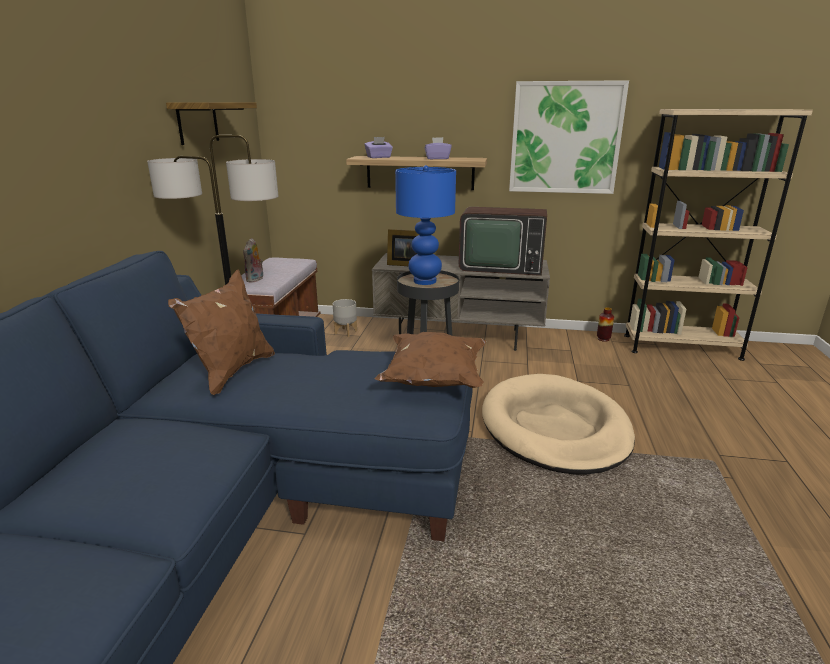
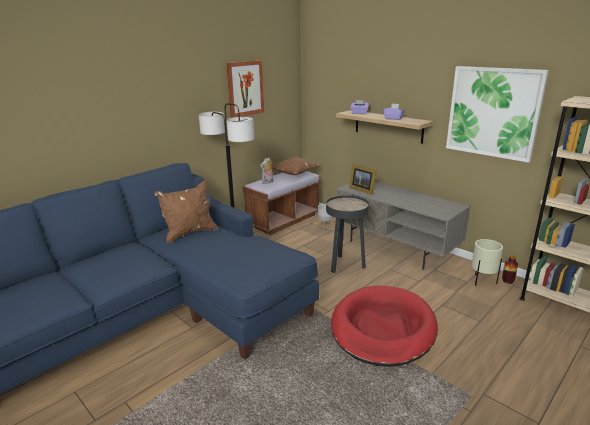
camera: 35 degrees right, 0 degrees up
shelf [166,102,257,145] -> picture [226,61,264,118]
brown pillow [375,332,486,388] -> brown pillow moved to [271,157,320,175]
blue table lamp [395,165,456,285] -> none
television [459,207,547,276] -> none
beige dog bed [482,374,635,474] -> red dog bed [331,286,438,367]
none -> beige planter [471,239,503,285]

